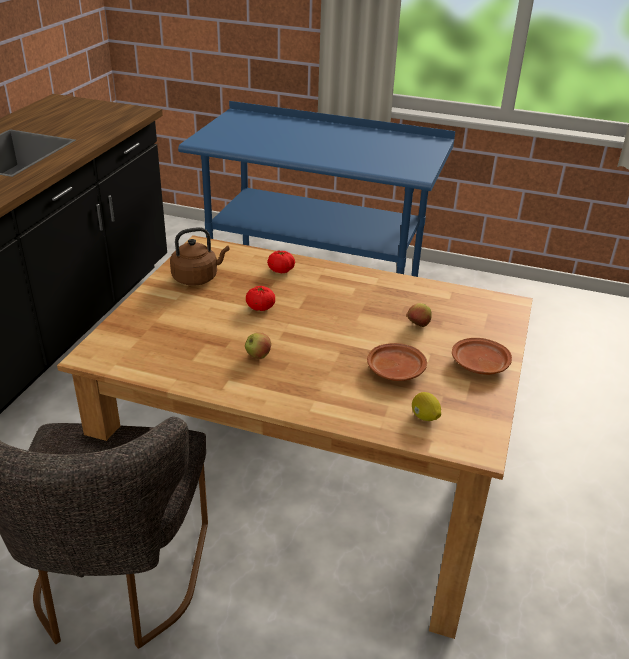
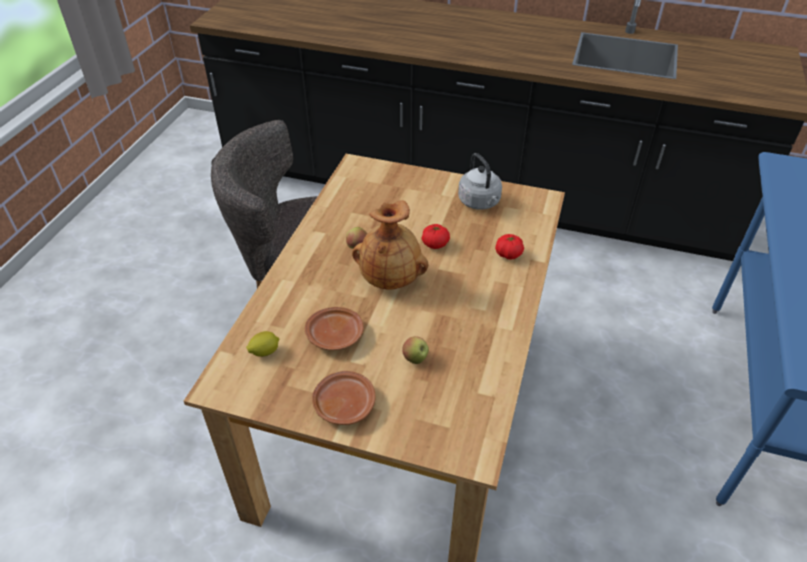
camera: 90 degrees right, 10 degrees up
brown kettle [170,227,229,286] -> grey kettle [458,153,502,210]
none -> brown vase [352,200,429,290]

